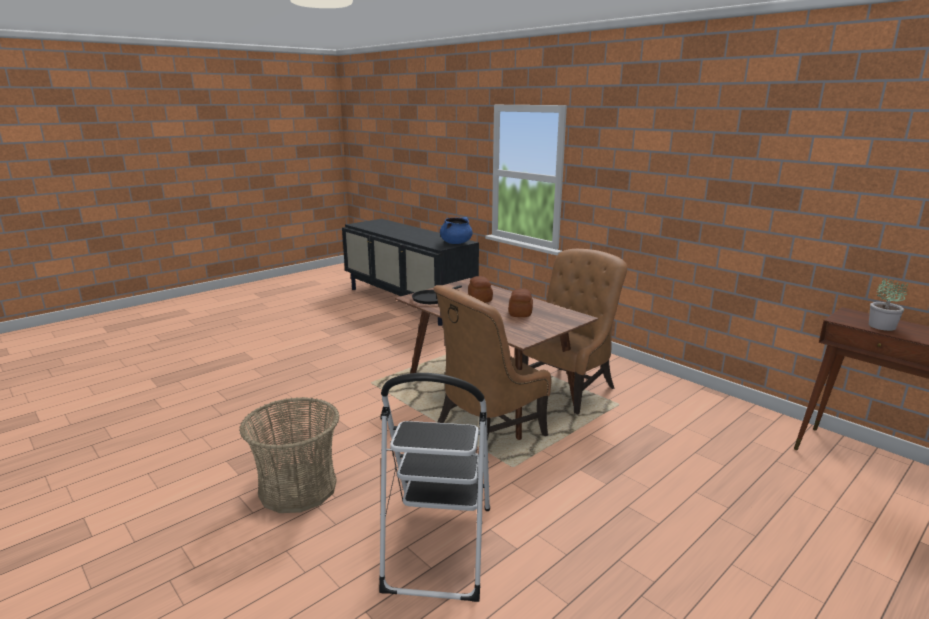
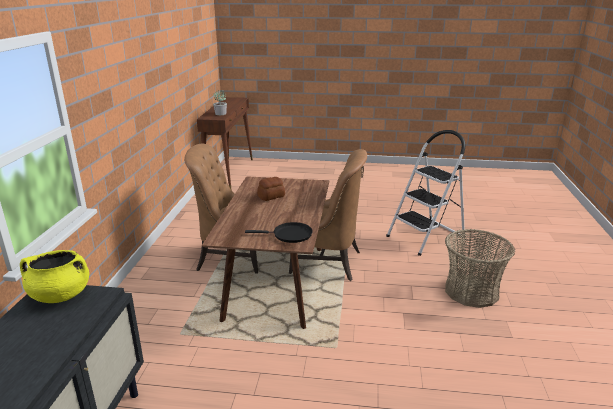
camera: 130 degrees left, 5 degrees up
blue cooking pot [440,217,473,244] -> yellow cooking pot [20,250,89,303]
bread [468,276,493,303] -> none

